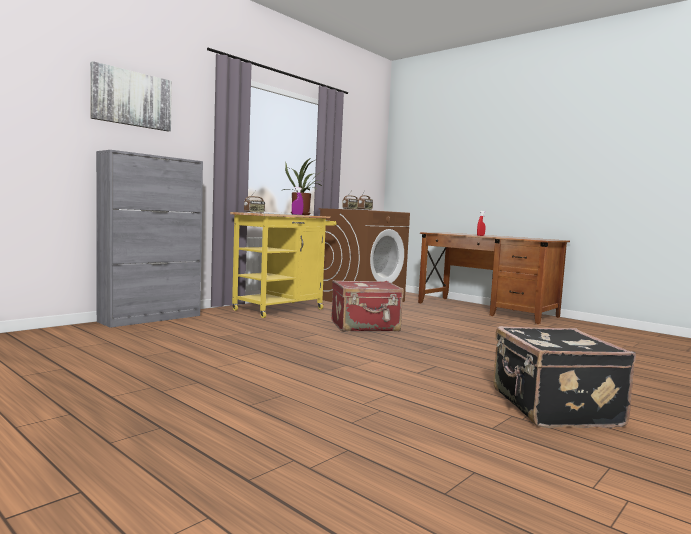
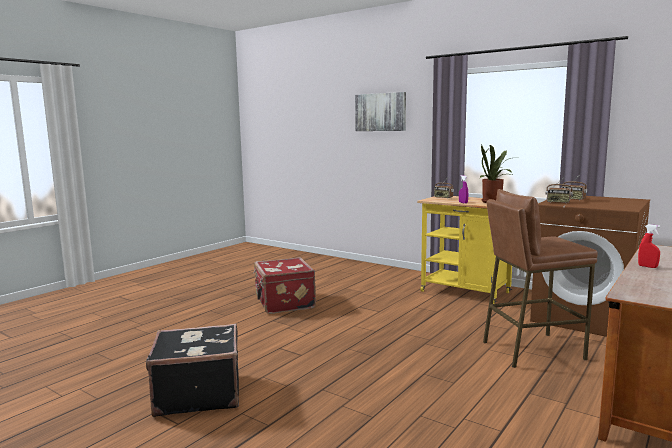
camera: 85 degrees right, 5 degrees up
grey cabinet [96,150,203,328] -> none
red suitcase [332,280,404,332] -> red suitcase moved to [254,257,316,314]
none -> brown stool [483,189,598,368]

